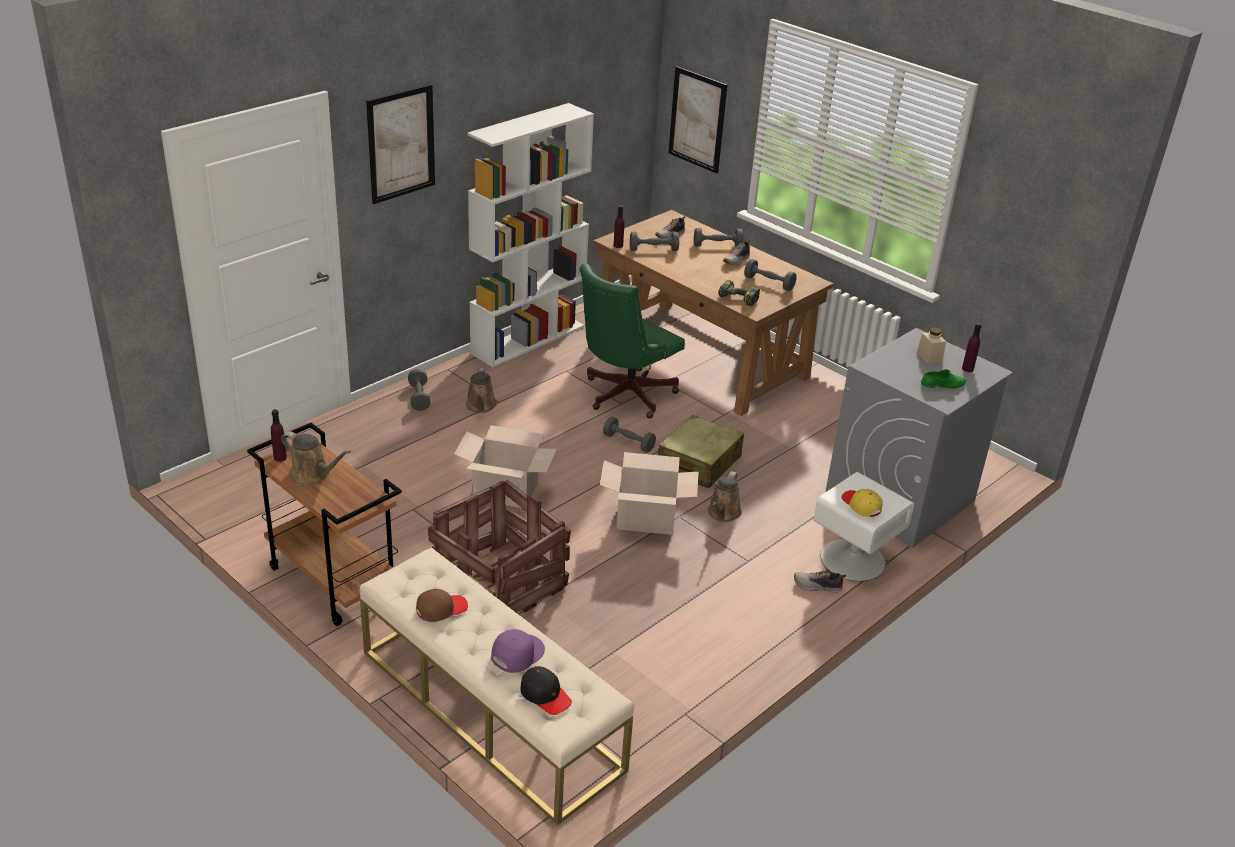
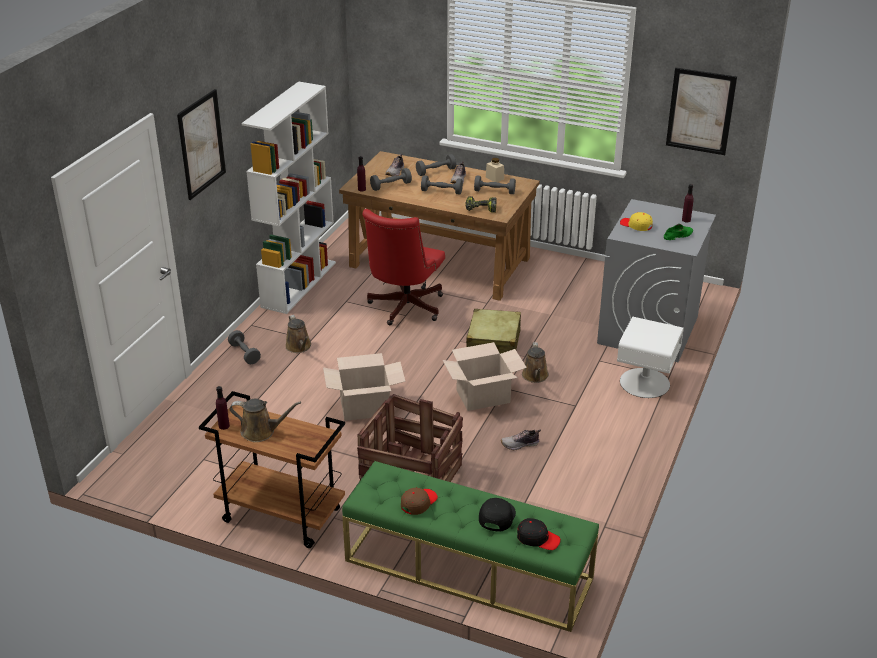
camera: 20 degrees left, 0 degrees up
beige bench [360,547,634,825] -> green bench [342,461,599,632]
purple cap [491,629,545,673] -> black cap [479,498,516,531]
green office chair [580,263,685,418] -> red office chair [363,209,445,325]
grey dumbbell [603,416,656,453] -> grey dumbbell moved to [421,175,463,195]
picture [668,66,727,174] -> picture moved to [666,68,737,155]
shoe [794,570,846,593] -> shoe moved to [501,429,541,450]
yellow cap [841,489,883,517] -> yellow cap moved to [620,212,653,231]
beige jar [917,328,946,363] -> beige jar moved to [486,158,504,182]

